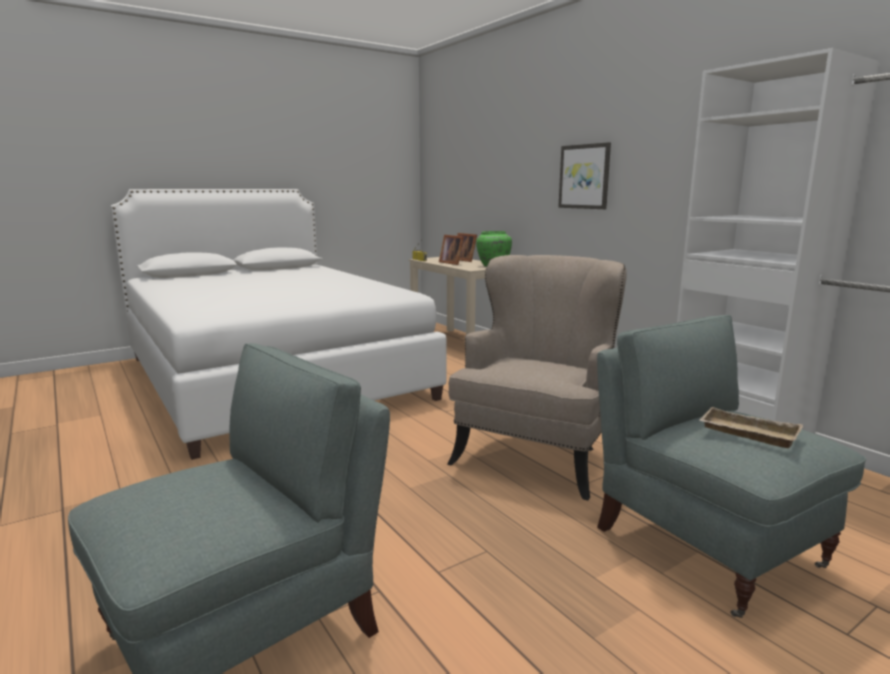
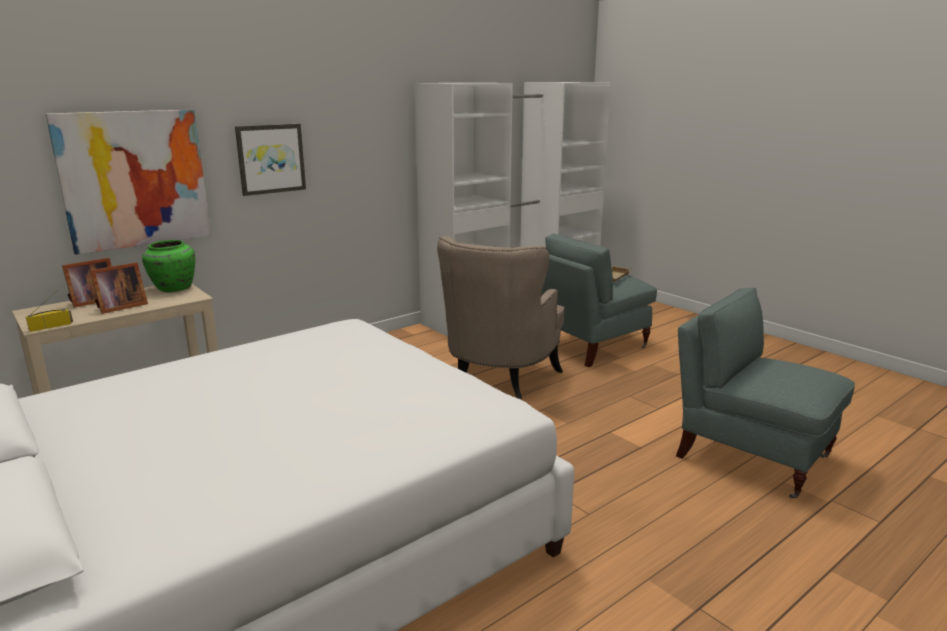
camera: 95 degrees left, 5 degrees up
beige armchair [447,255,627,500] -> beige armchair turned 90 degrees counterclockwise [437,236,565,399]
none -> picture [46,109,211,255]

